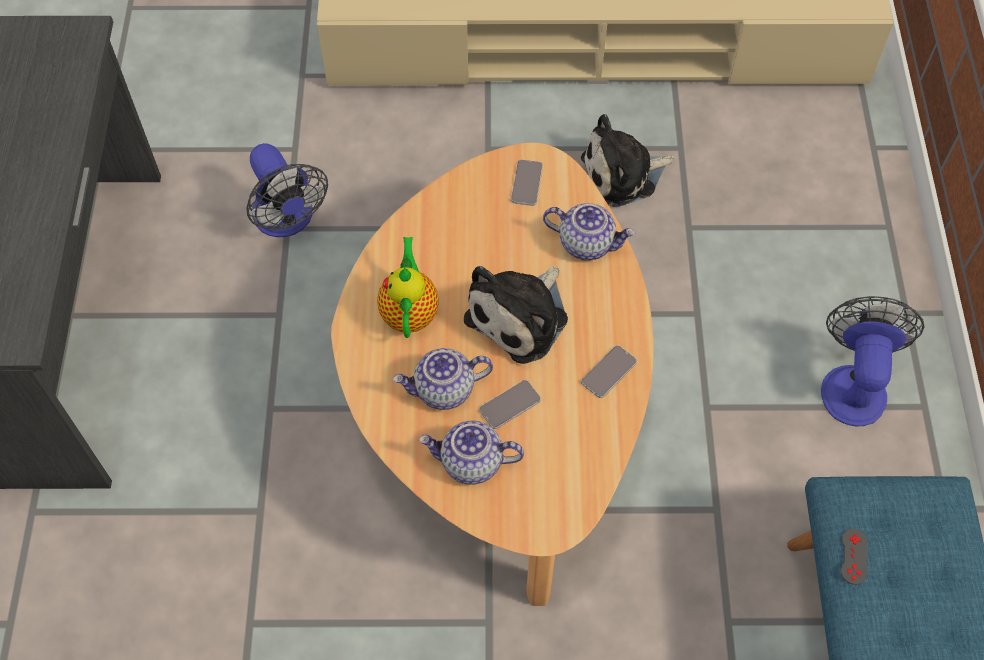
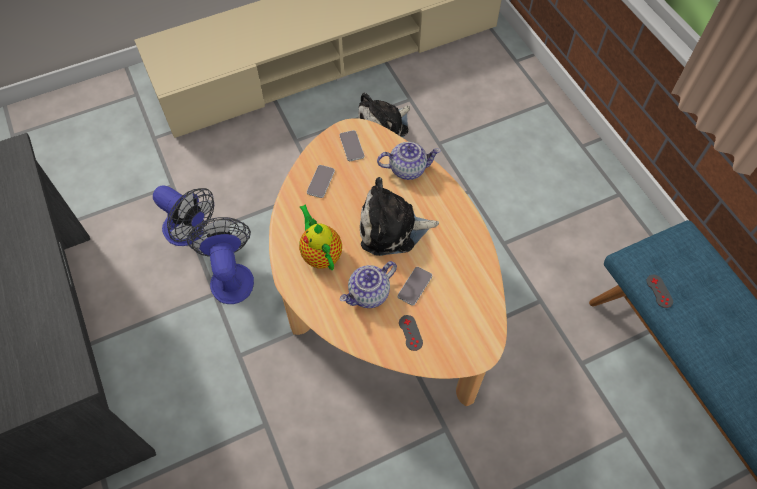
camera: 25 degrees left, 0 degrees up
teapot [419,421,524,485] -> grey game controller [399,315,423,351]
plush toy [464,266,568,364] -> plush toy turned 75 degrees clockwise [360,177,439,256]
phone [581,345,637,398] -> phone moved to [307,165,335,198]
fan [821,296,924,427] -> fan moved to [187,217,254,304]

